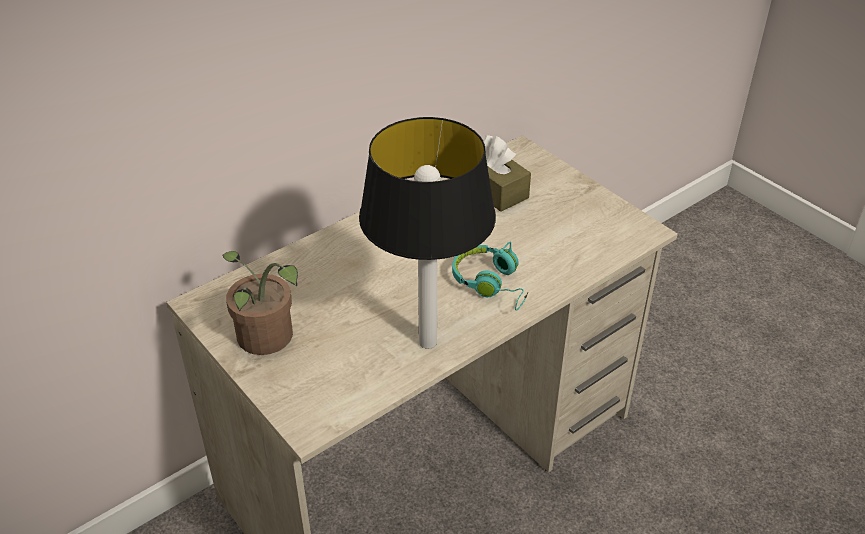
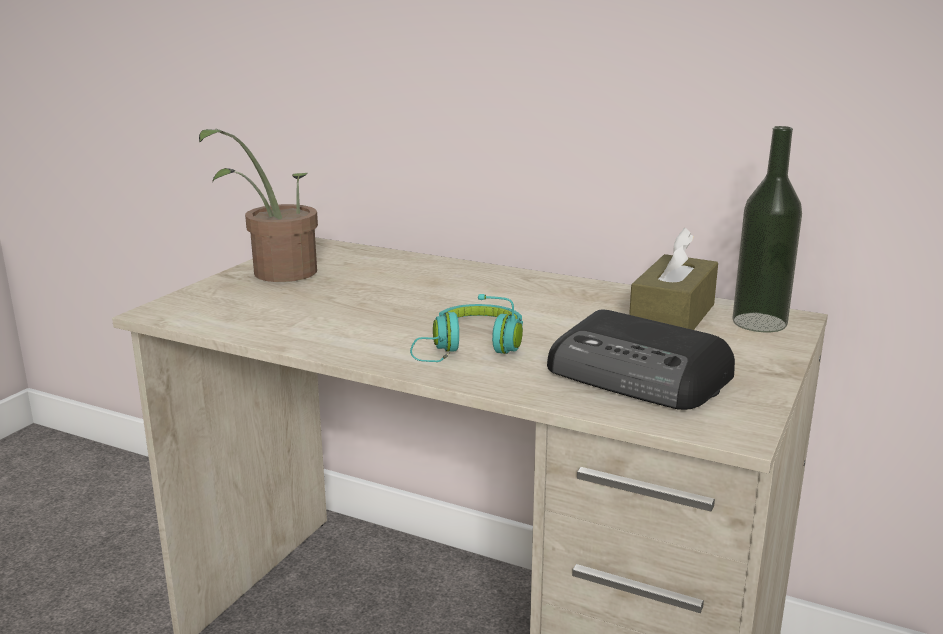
camera: 65 degrees right, 20 degrees down
table lamp [359,117,496,349] -> none
none -> radio [547,309,735,410]
none -> bottle [733,126,802,332]

